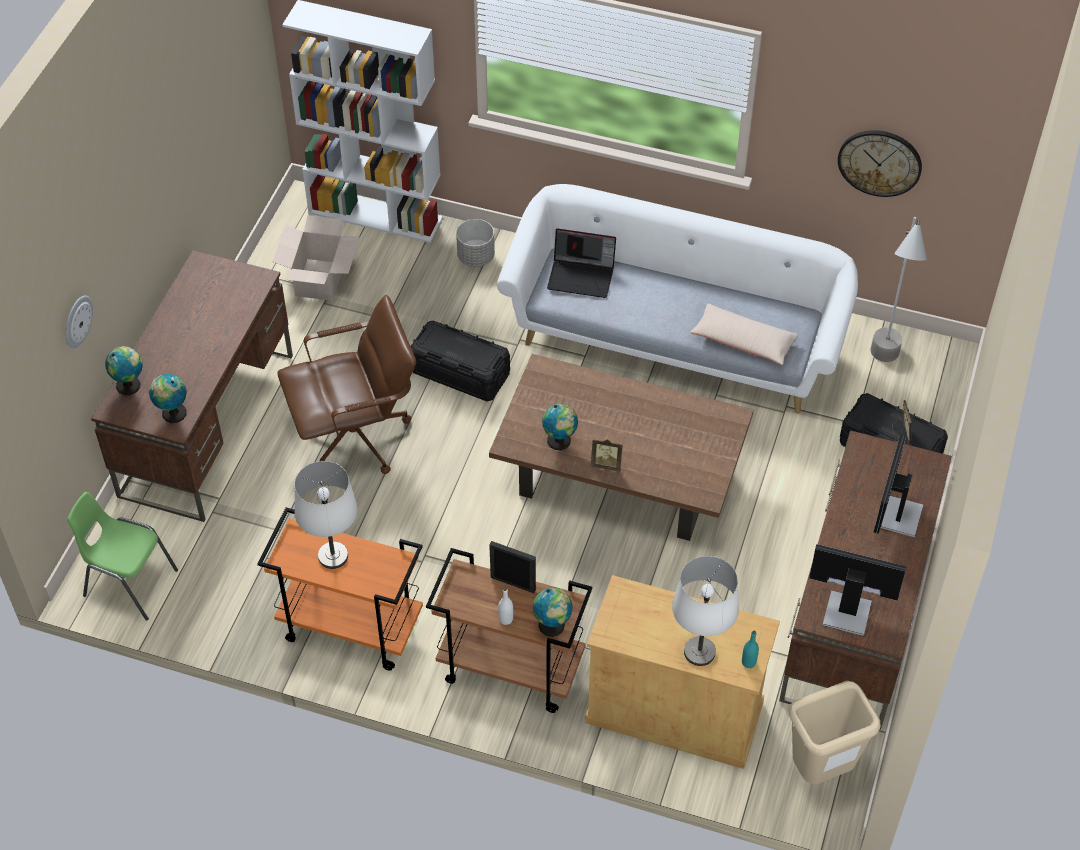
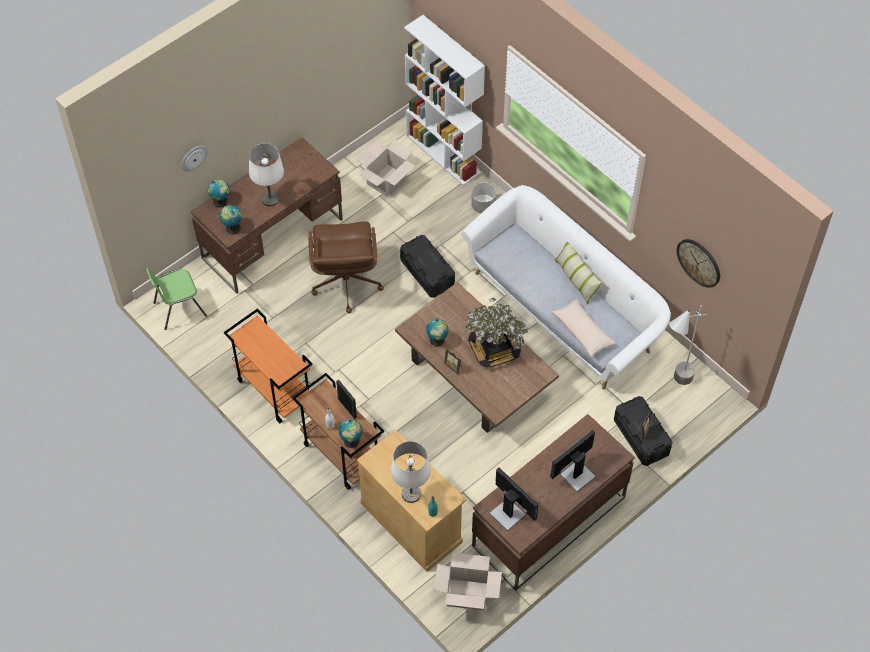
camera: 30 degrees right, 5 degrees up
green chair [67,492,178,621] -> green chair turned 75 degrees counterclockwise [146,268,207,330]
brown office chair [278,295,416,474] -> brown office chair turned 75 degrees clockwise [308,222,384,313]
white table lamp [295,461,358,569] -> white table lamp moved to [249,143,284,206]
laptop [547,228,616,298] -> none
beige trash can [789,681,880,784] -> cardboard box [434,552,502,610]
none -> potted plant [465,298,529,368]
none -> pillow [554,242,603,305]

